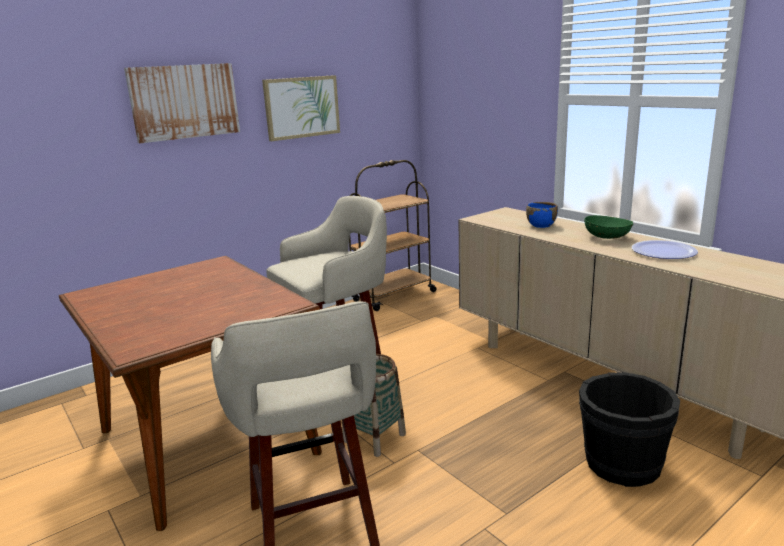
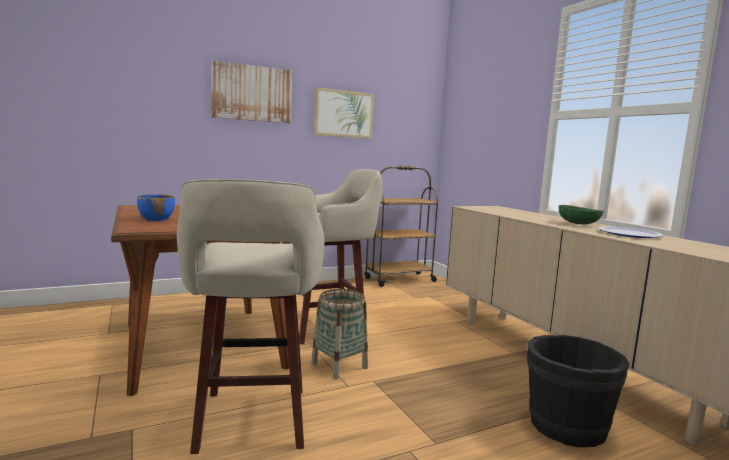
camera: 10 degrees right, 10 degrees down
blue bowl [526,202,558,228] -> blue bowl moved to [137,194,175,221]

